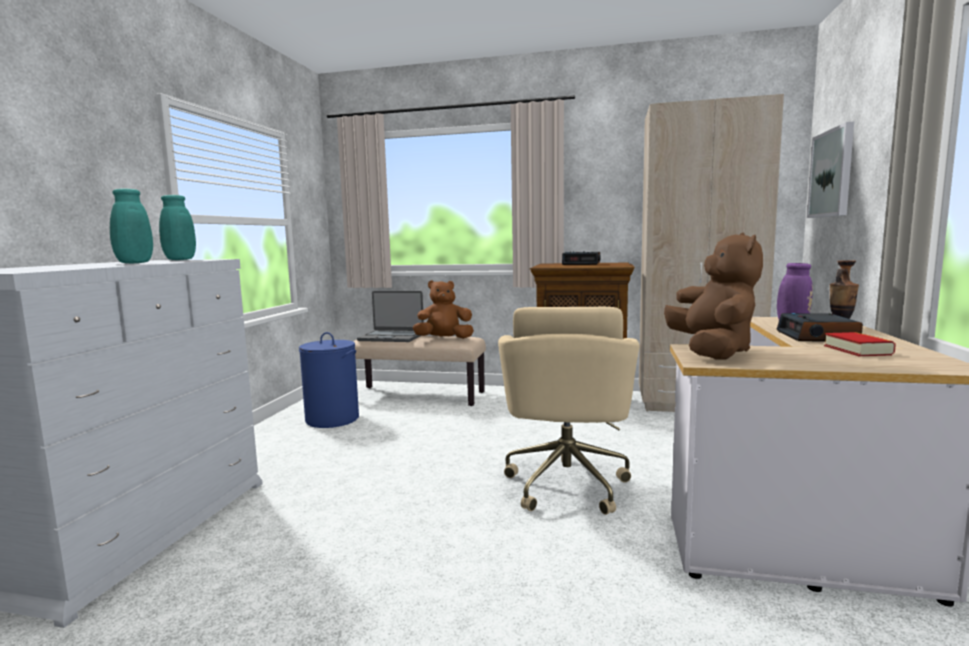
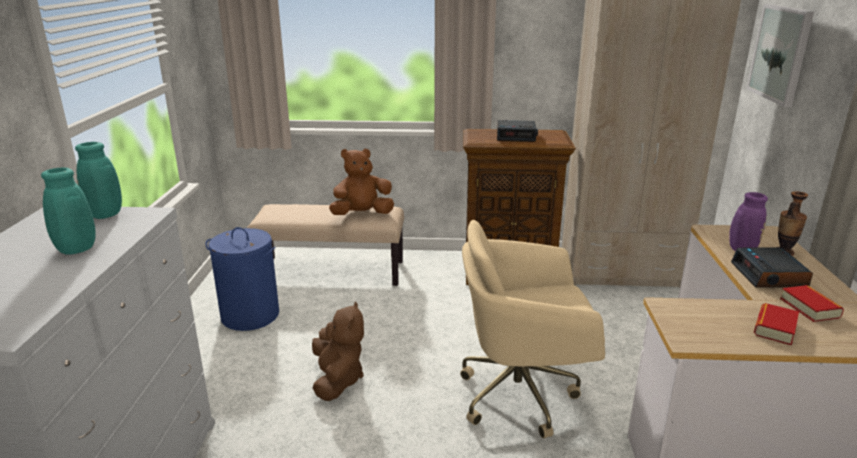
camera: 10 degrees left, 15 degrees up
laptop [357,291,424,342] -> none
beige office chair [498,307,639,515] -> beige office chair turned 90 degrees clockwise [460,220,605,438]
brown plush toy [664,232,763,359] -> brown plush toy moved to [312,301,364,401]
none -> book [754,303,799,345]

